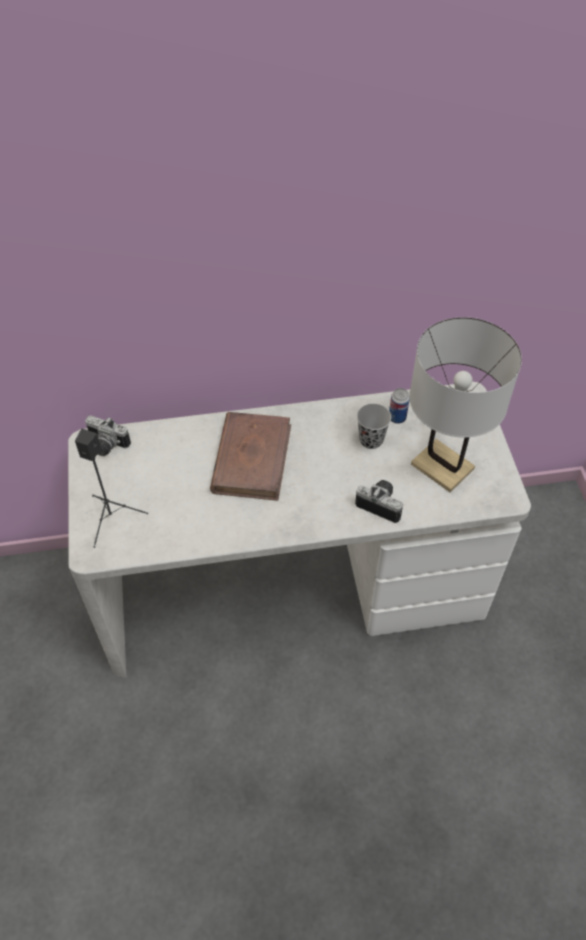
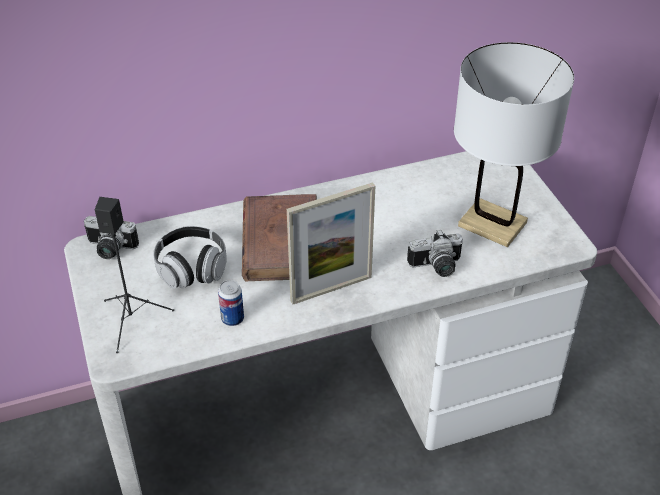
camera: 10 degrees left, 10 degrees down
camera [355,480,403,523] -> camera turned 150 degrees clockwise [407,230,463,277]
black cup [357,404,391,449] -> none
can [389,388,410,424] -> can moved to [218,280,244,326]
none -> headphones [153,226,227,289]
none -> picture frame [287,182,375,304]

